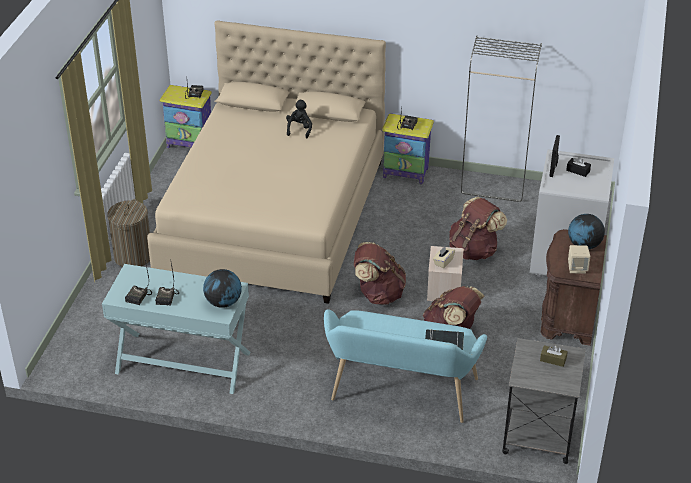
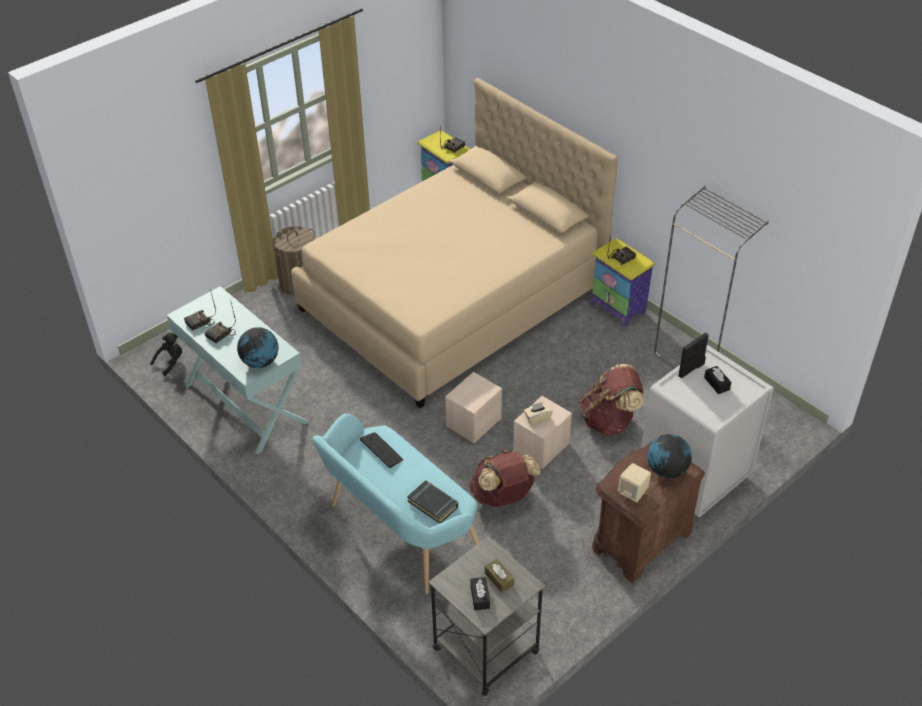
camera: 35 degrees right, 5 degrees up
black plush toy [286,100,312,138] -> black plush toy moved to [150,333,182,376]
brown backpack [354,242,406,305] -> beige storage box [445,372,502,443]
none -> keyboard [360,432,403,468]
none -> black tissue box [470,577,490,610]

